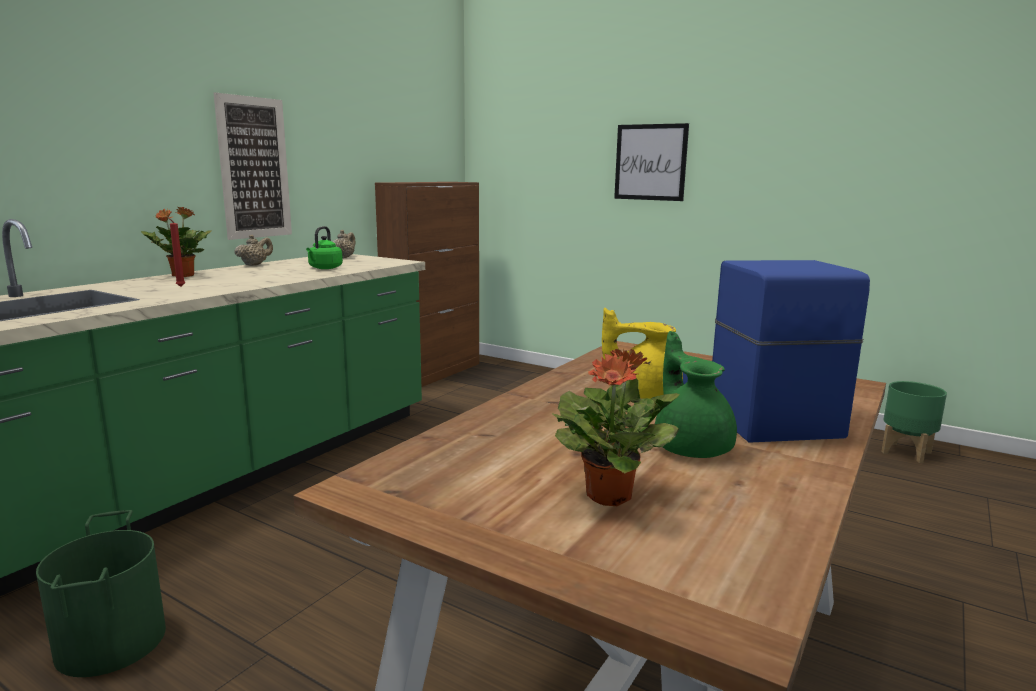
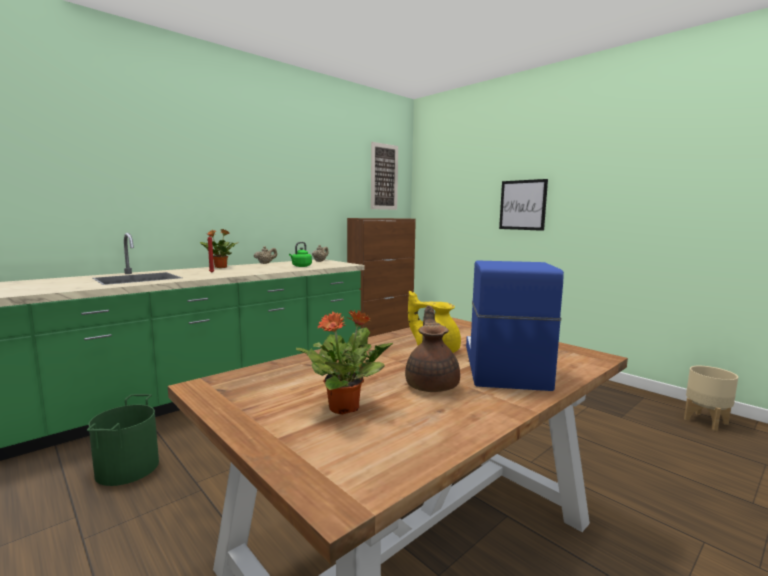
camera: 15 degrees right, 5 degrees down
picture [214,92,292,240] -> picture moved to [371,142,398,210]
green teapot [655,331,737,458] -> brown teapot [405,305,460,392]
green planter [881,381,947,463] -> beige planter [684,366,738,431]

